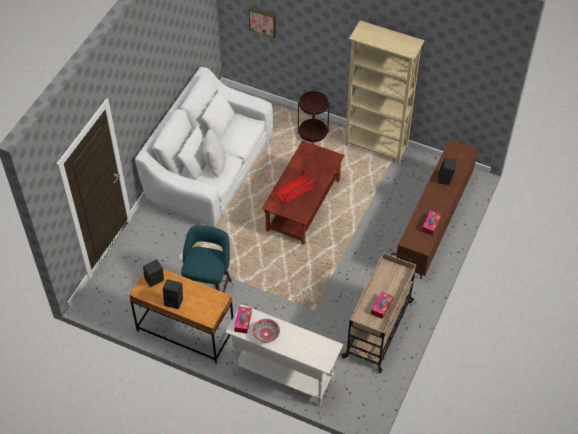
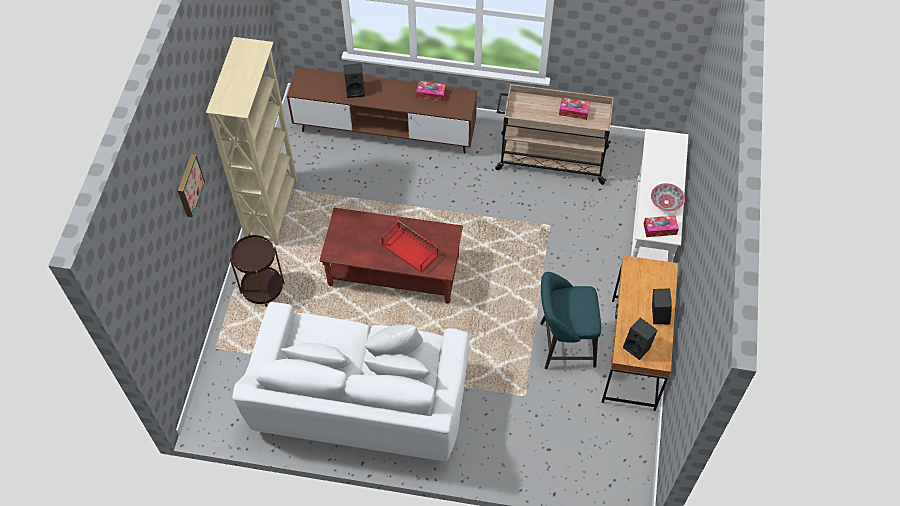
camera: 105 degrees left, 5 degrees up
picture [248,7,276,38] -> picture moved to [178,154,205,217]

